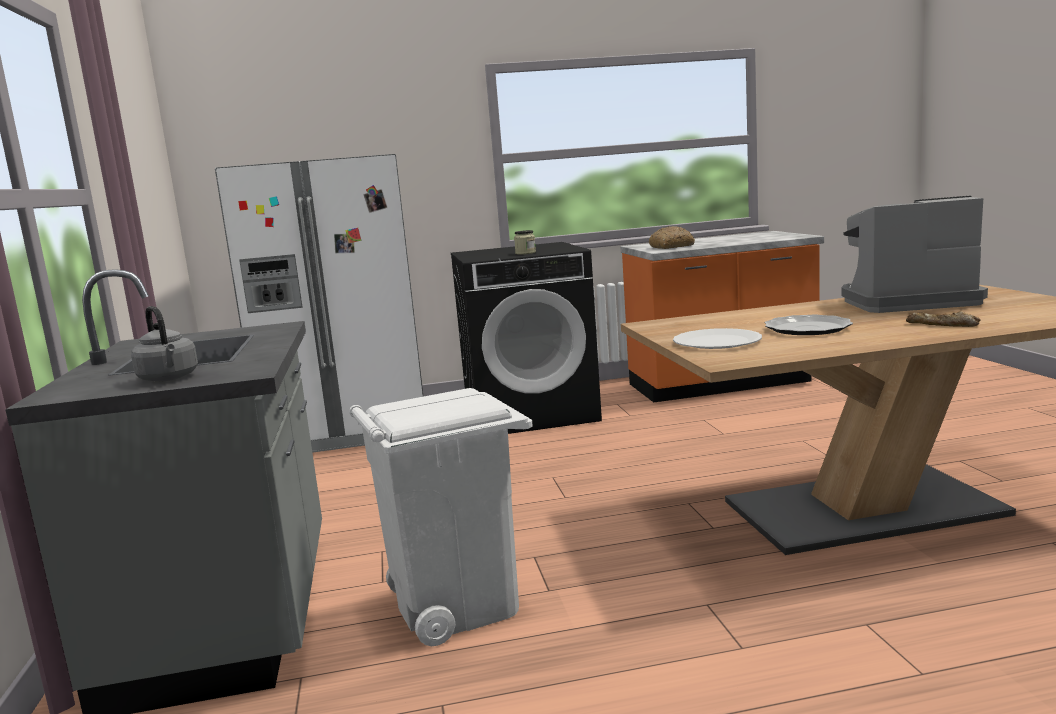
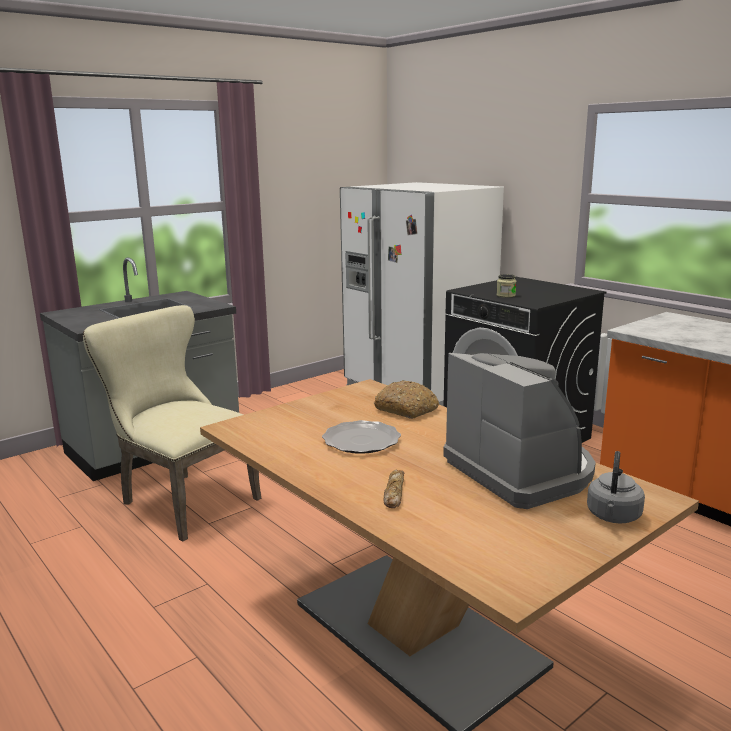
camera: 60 degrees right, 5 degrees up
grey kettle [131,306,198,382] -> grey kettle moved to [587,451,645,524]
white trash can [349,388,533,646] -> beige chair [83,305,261,541]
bread [649,226,695,249] -> bread moved to [374,380,439,419]
white plate [673,328,762,349] -> none

